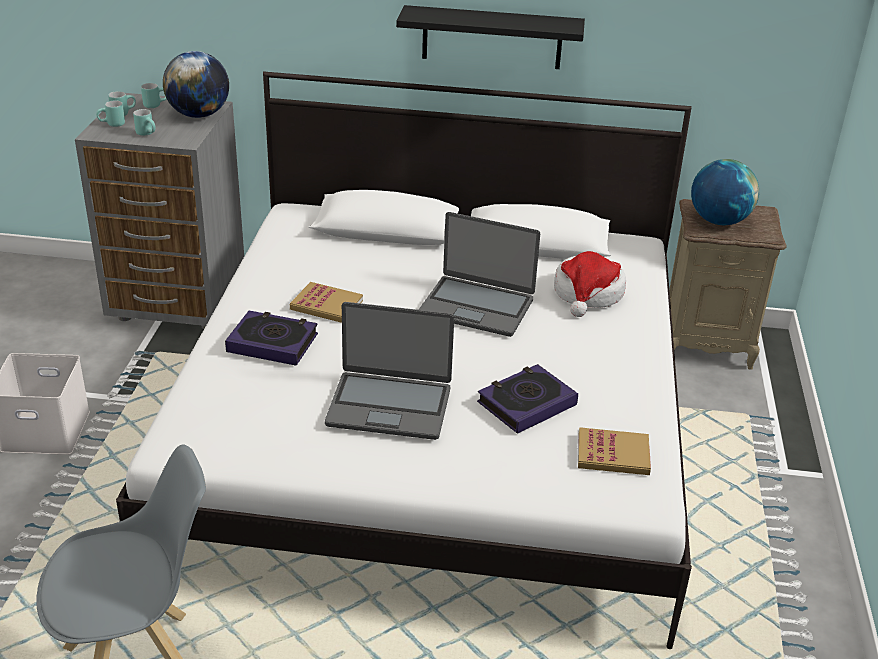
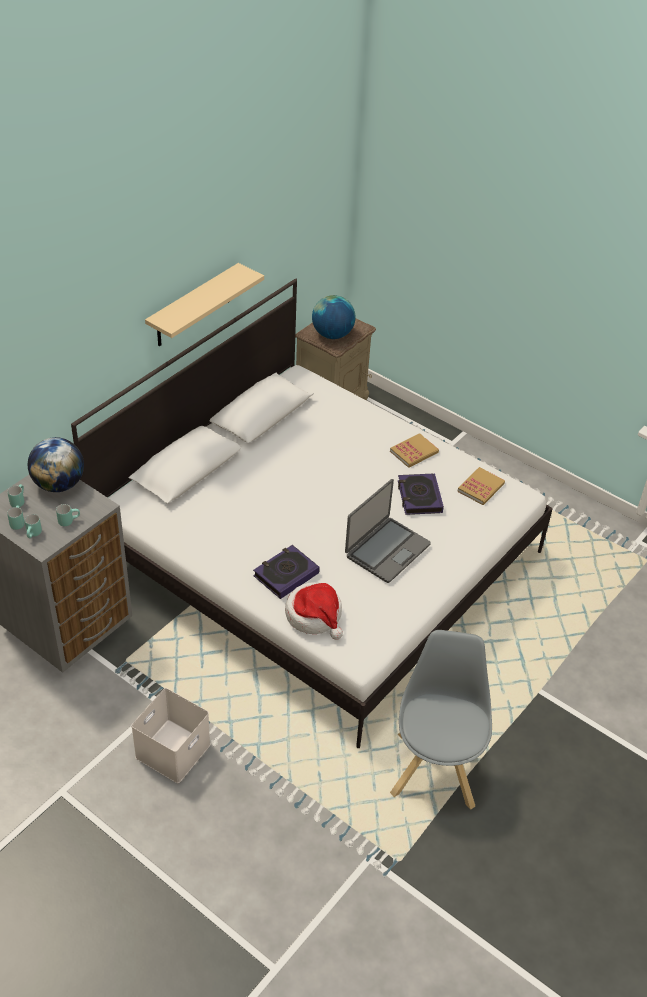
camera: 60 degrees left, 10 degrees up
book [290,282,363,323] -> book moved to [390,433,439,468]
black shelf [396,5,585,69] -> beige shelf [145,263,264,346]
laptop [418,212,540,337] -> none
hat [554,251,626,317] -> hat moved to [285,582,343,640]

